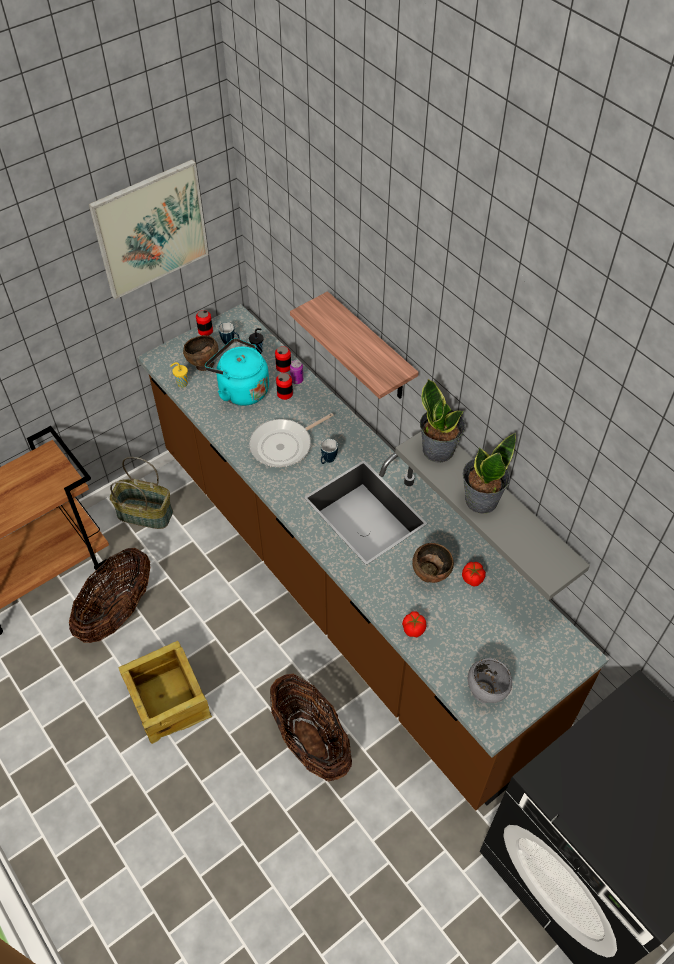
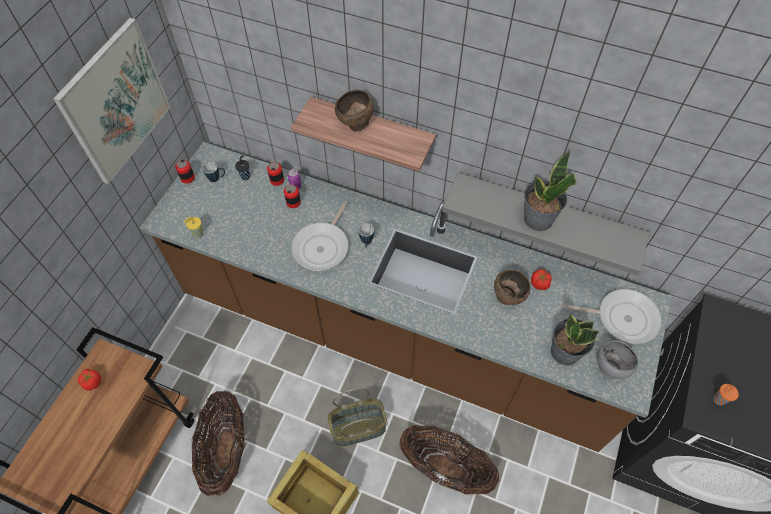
camera: 30 degrees left, 5 degrees up
basket [110,457,173,529] -> basket moved to [328,388,387,446]
brown bowl [183,335,218,371] -> brown bowl moved to [335,89,374,131]
turquoise kettle [205,338,269,406] -> none
tomato [402,611,427,637] -> tomato moved to [78,369,101,391]
potted plant [420,379,465,463] -> potted plant moved to [551,313,599,366]
none -> frying pan [564,289,662,344]
none -> orange cup [713,384,739,406]

